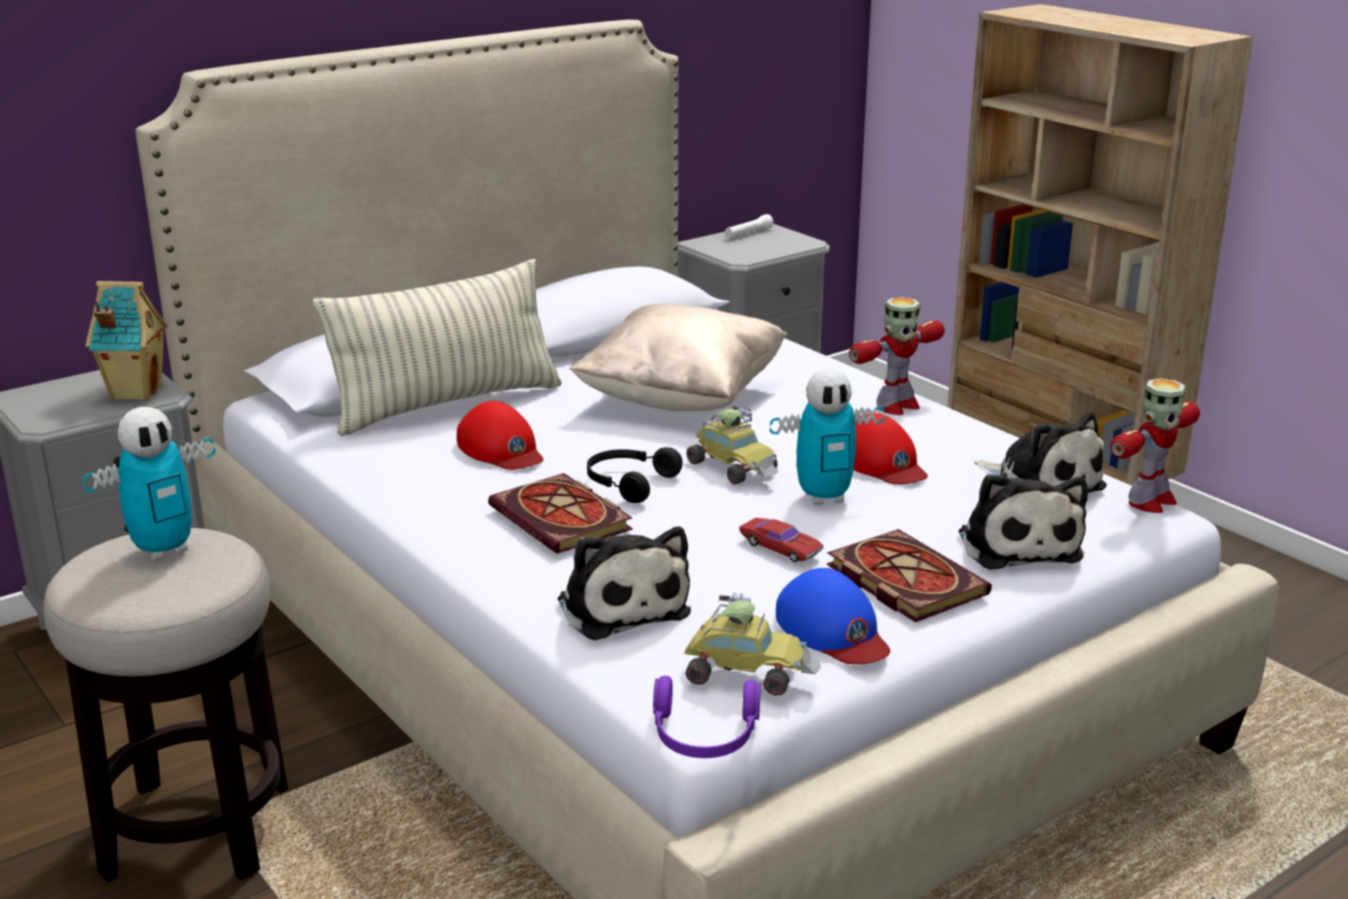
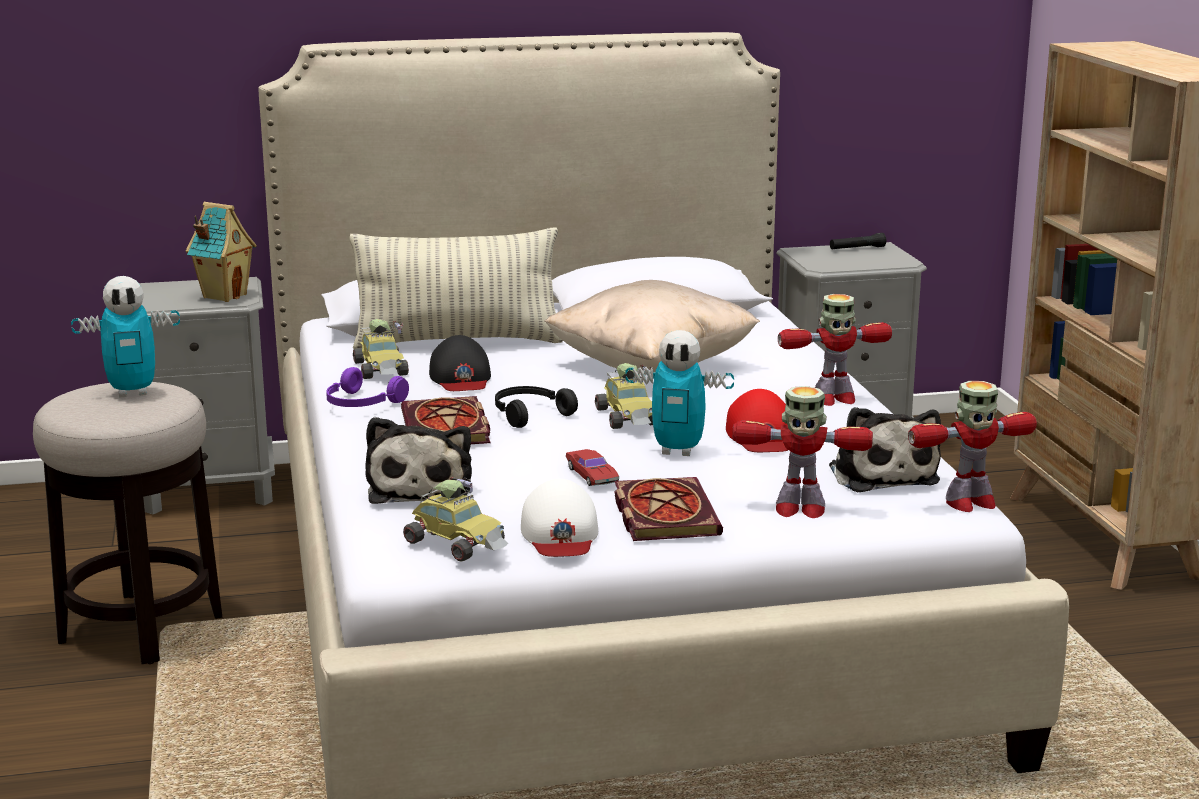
camera: 25 degrees right, 5 degrees down
red cap [457,401,543,470] -> black cap [429,335,491,391]
purple headphones [653,676,761,758] -> purple headphones moved to [326,367,409,407]
white flashlight [725,214,774,238] -> black flashlight [830,233,886,250]
blue cap [776,568,890,665] -> white cap [521,479,598,557]
plush toy [959,474,1088,570] -> toy robot [732,386,873,518]
none -> toy car [353,319,409,379]

